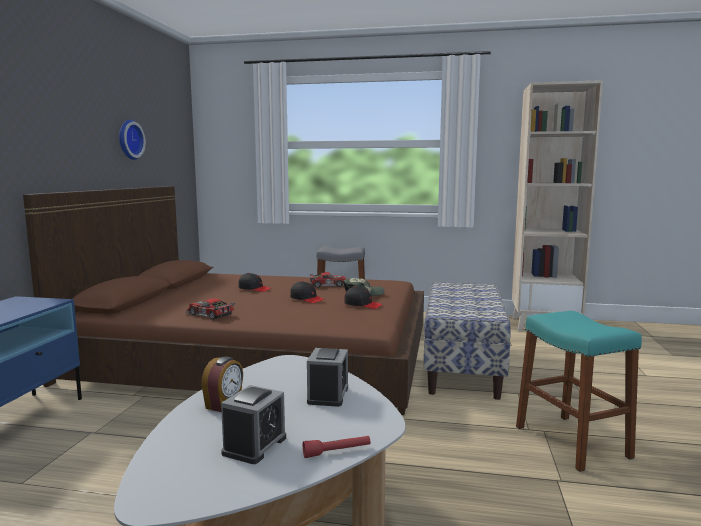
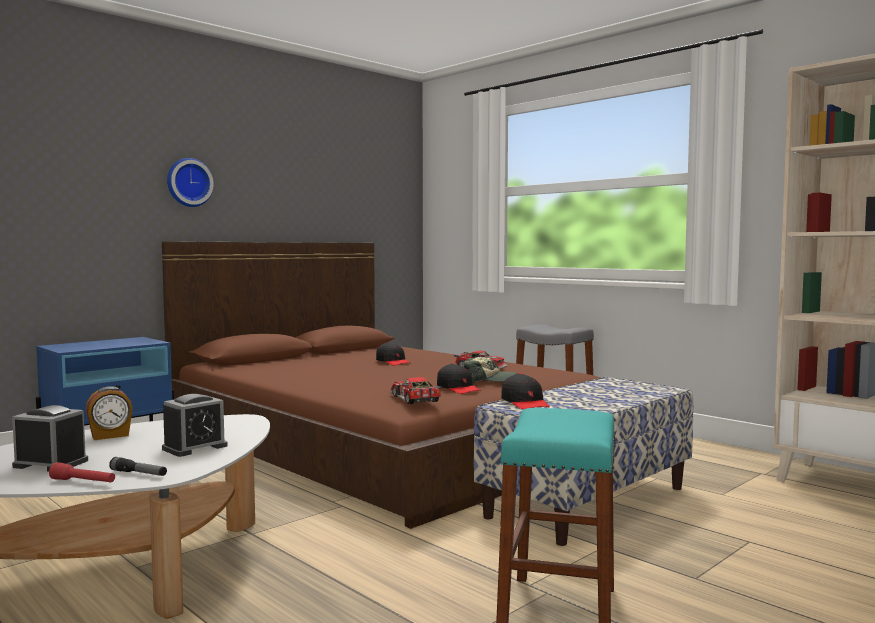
camera: 35 degrees right, 5 degrees down
wall clock [119,120,146,160] -> wall clock moved to [167,158,214,207]
toy car [186,298,235,320] -> toy car moved to [390,377,442,404]
alarm clock [221,385,286,464] -> alarm clock turned 135 degrees counterclockwise [12,405,88,471]
black cap [290,281,325,303] -> black cap moved to [501,373,550,409]
none -> flashlight [109,457,167,476]

